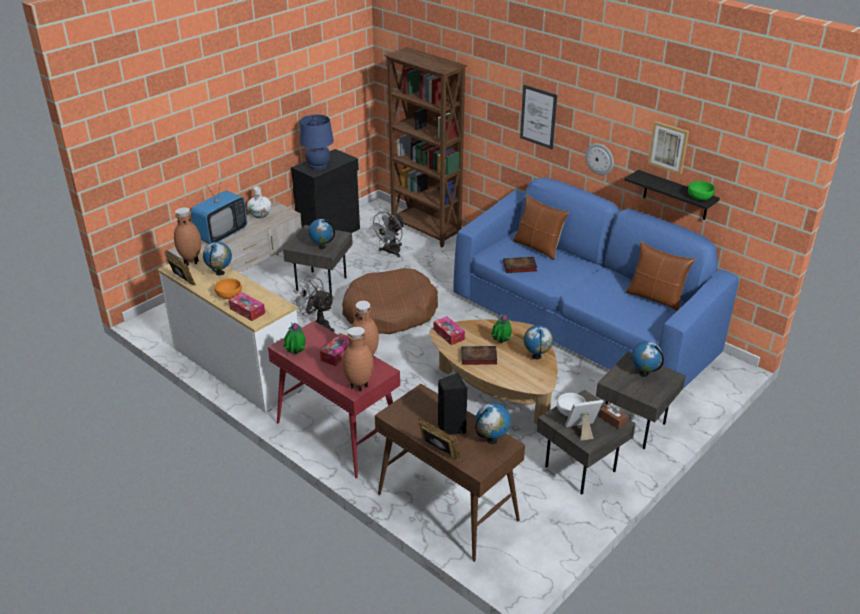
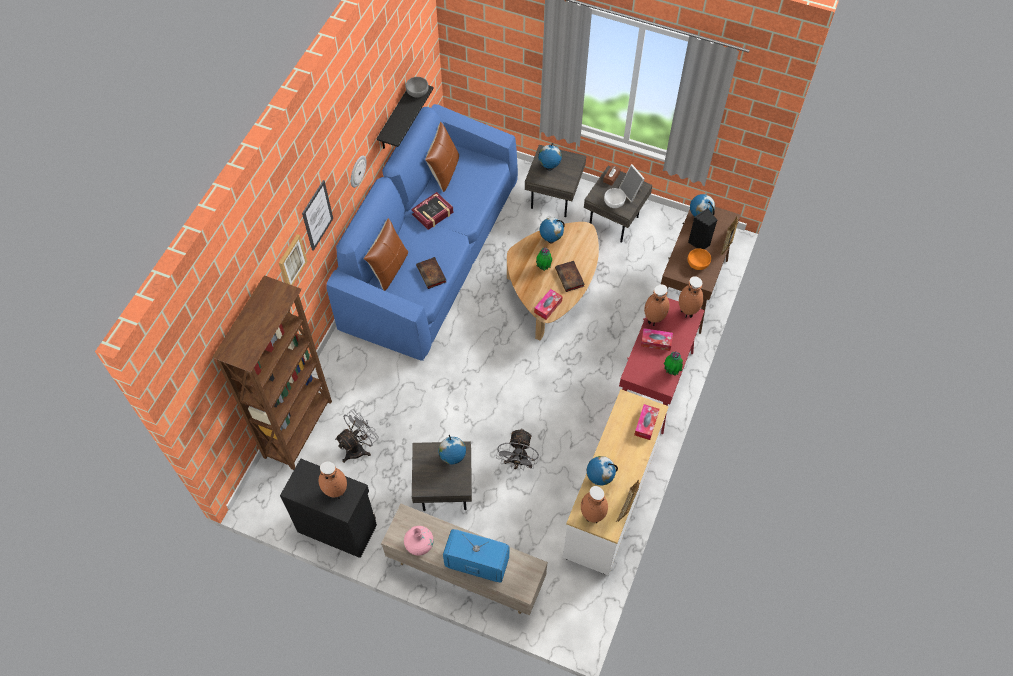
camera: 110 degrees left, 25 degrees up
orange bowl [215,278,242,299] -> orange bowl moved to [687,248,711,270]
white vase [247,187,272,218] -> pink vase [404,526,434,556]
blue table lamp [300,115,334,170] -> brown vase [319,462,347,499]
brown dog bed [342,268,438,334] -> none
grey fan [369,211,405,257] -> grey fan turned 60 degrees counterclockwise [335,409,379,463]
picture [648,121,689,174] -> picture moved to [279,234,307,286]
green bowl [688,181,715,200] -> grey bowl [405,77,429,98]
none -> book [411,192,453,230]

